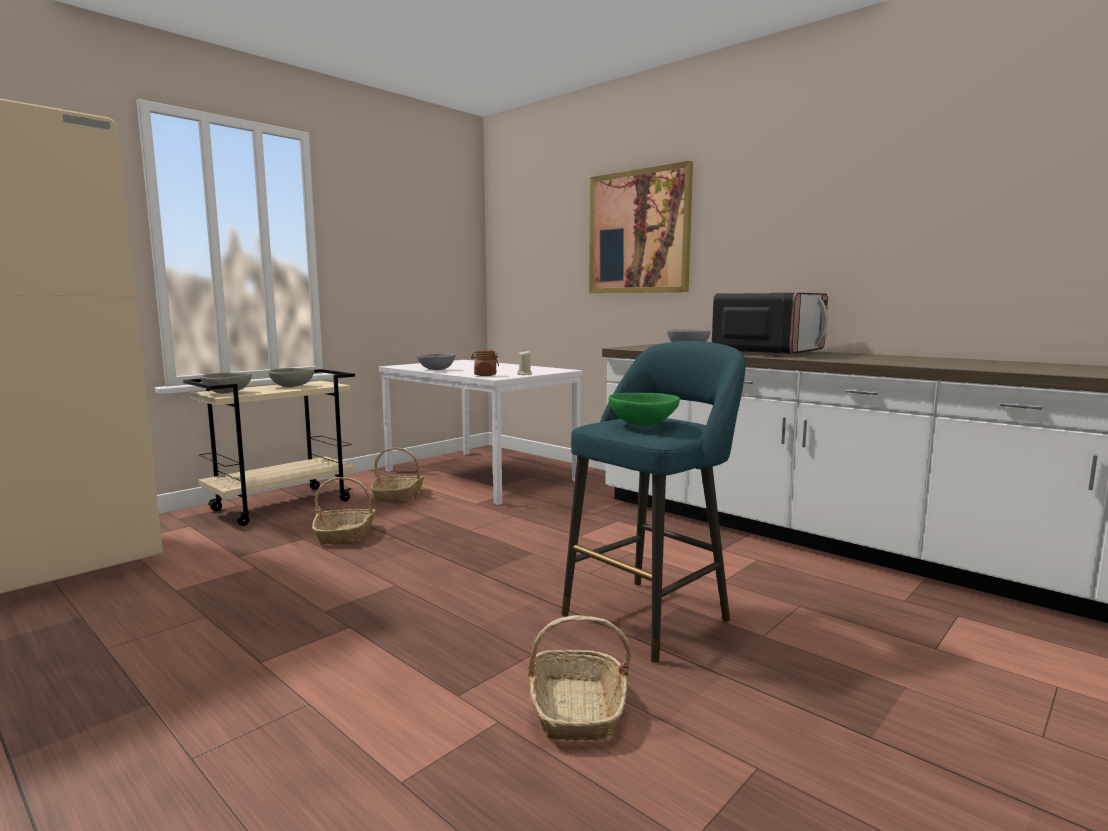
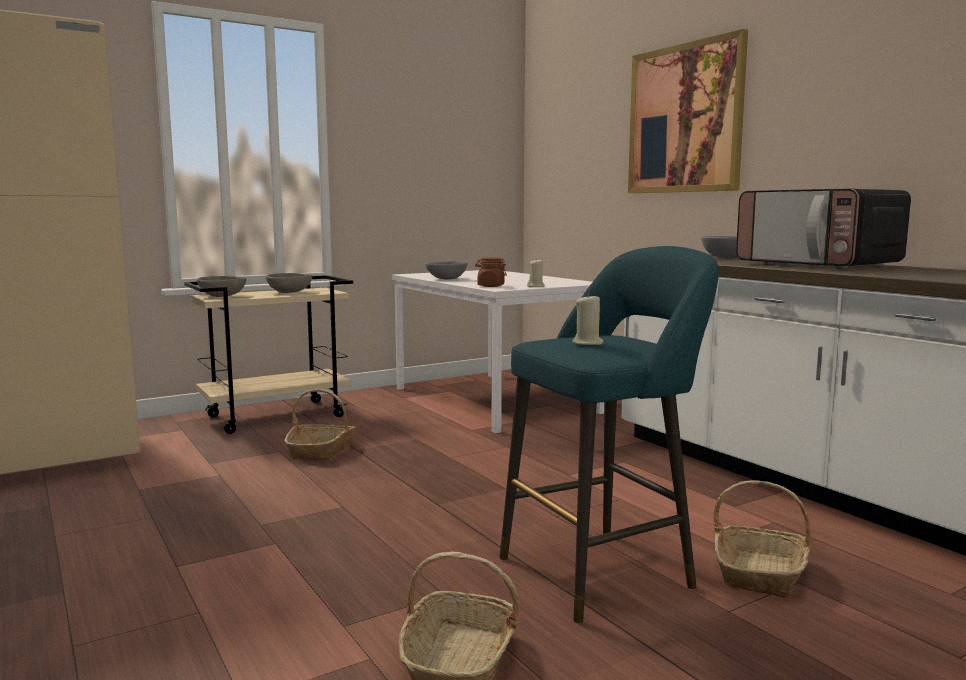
camera: 15 degrees right, 0 degrees up
basket [370,448,424,503] -> basket moved to [713,480,811,598]
green bowl [608,393,680,426] -> beige candle [572,293,604,345]
microwave [712,293,828,356] -> microwave turned 90 degrees clockwise [736,189,911,269]

